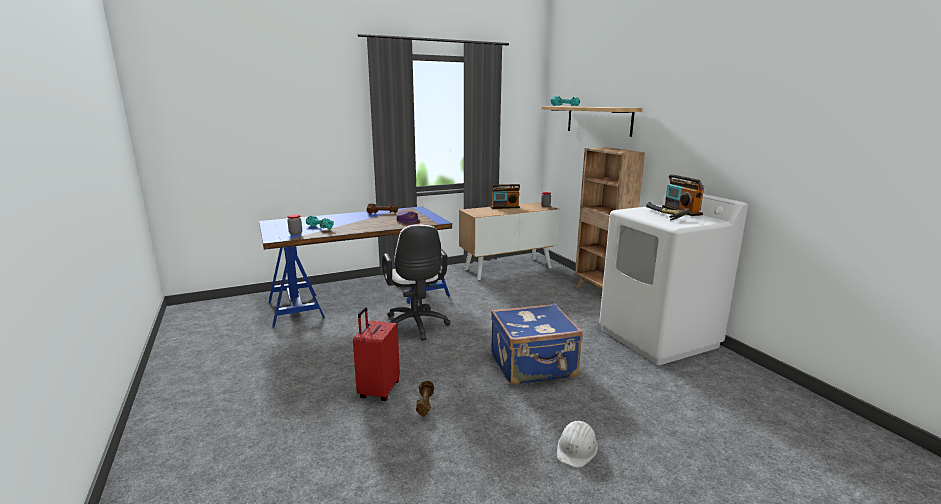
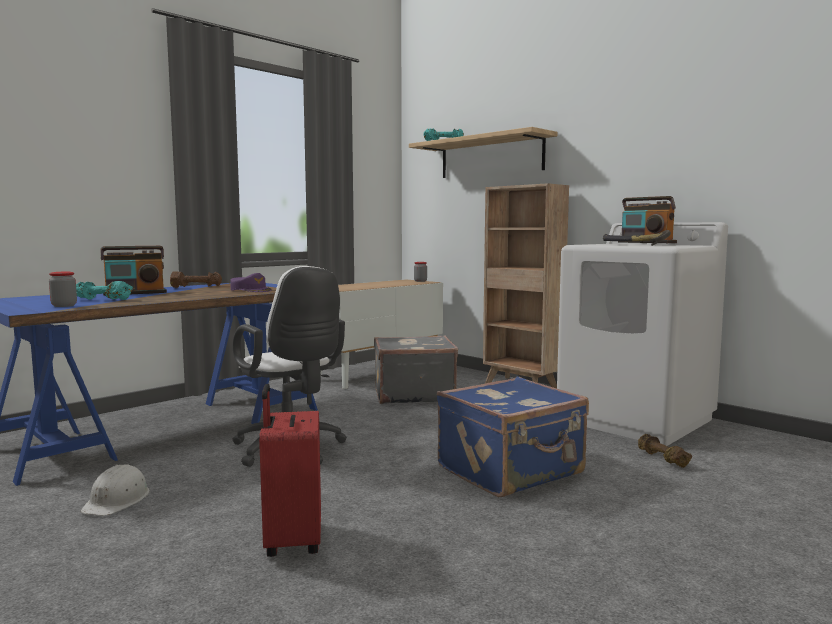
camera: 20 degrees left, 10 degrees down
brown dumbbell [416,381,434,417] -> brown dumbbell moved to [638,434,692,468]
radio [490,184,520,209] -> radio moved to [101,246,167,296]
white hard hat [557,421,598,468] -> white hard hat moved to [80,464,150,516]
none -> grey suitcase [374,335,458,404]

